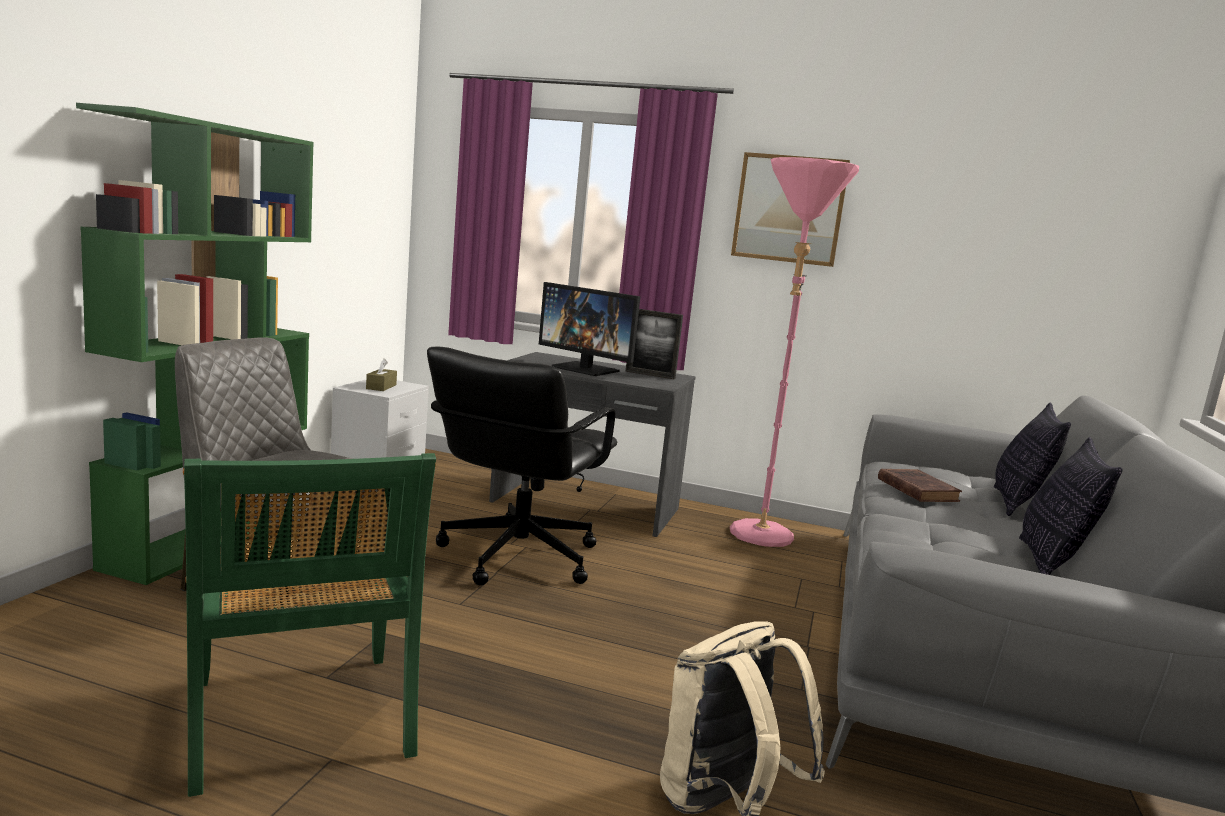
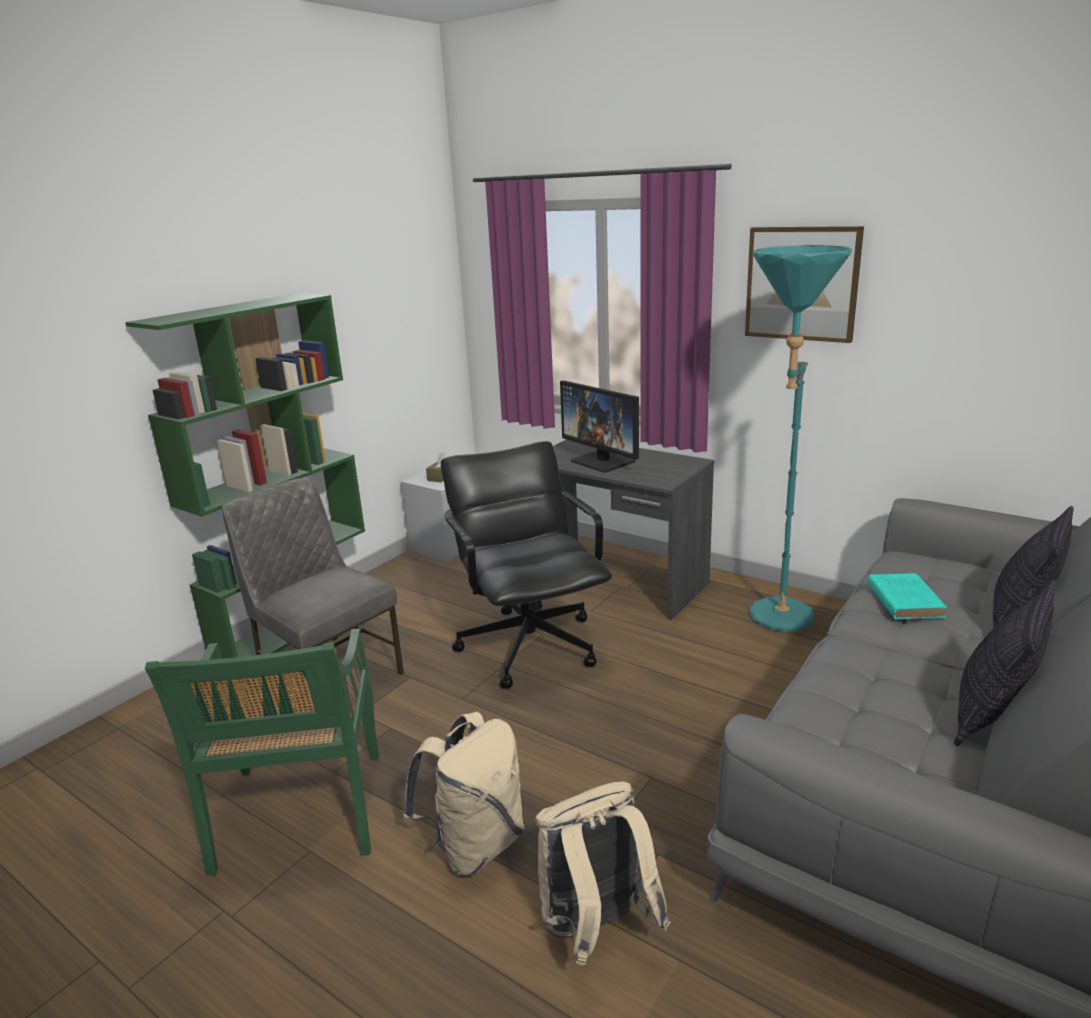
camera: 20 degrees right, 10 degrees up
black office chair [427,347,617,586] -> black office chair turned 120 degrees clockwise [441,441,612,689]
picture frame [625,309,683,379] -> none
pink floor lamp [730,157,859,547] -> turquoise floor lamp [749,245,852,632]
brown book [878,469,962,502] -> turquoise book [868,573,947,619]
none -> beige backpack [403,712,525,877]

